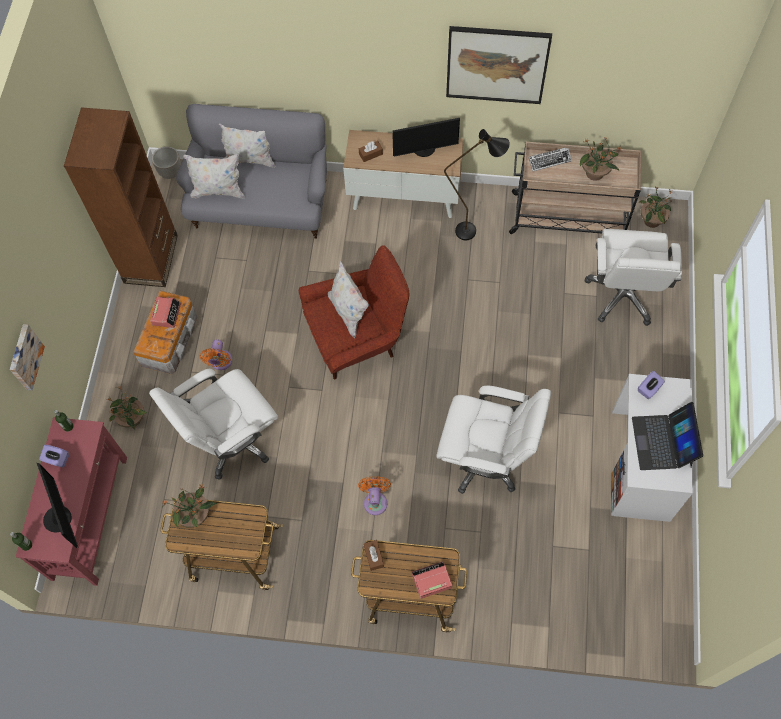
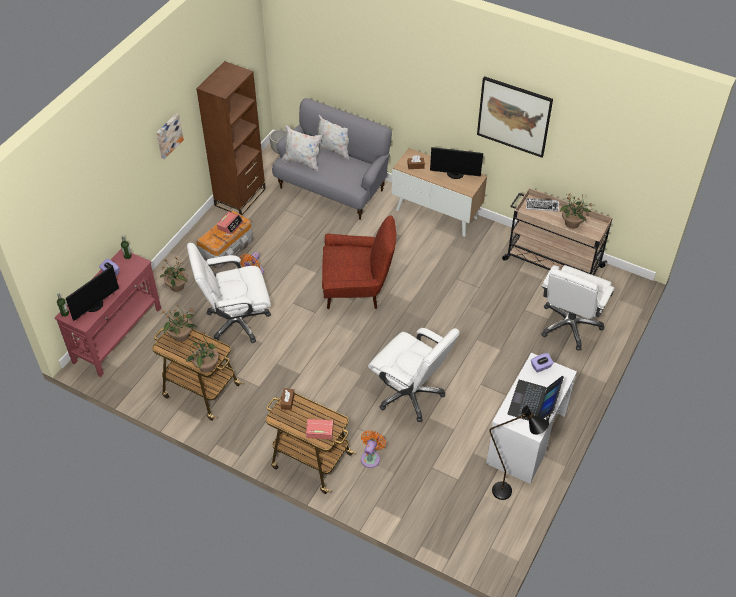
camera: 20 degrees right, 15 degrees down
picture [10,324,45,391] -> picture moved to [156,113,184,159]
monitor [37,463,78,548] -> monitor turned 45 degrees clockwise [66,265,119,321]
white pillow [328,261,369,338] -> none
orange fan [358,476,391,515] -> orange fan moved to [361,430,386,468]
black floor lamp [444,129,510,240] -> black floor lamp moved to [489,406,549,500]
potted plant [639,187,672,228] -> potted plant moved to [185,333,220,373]

